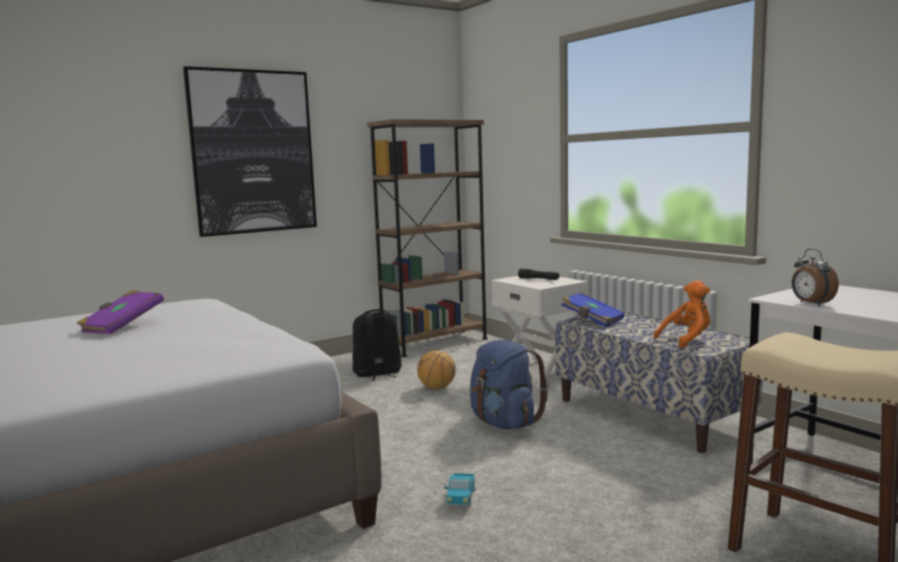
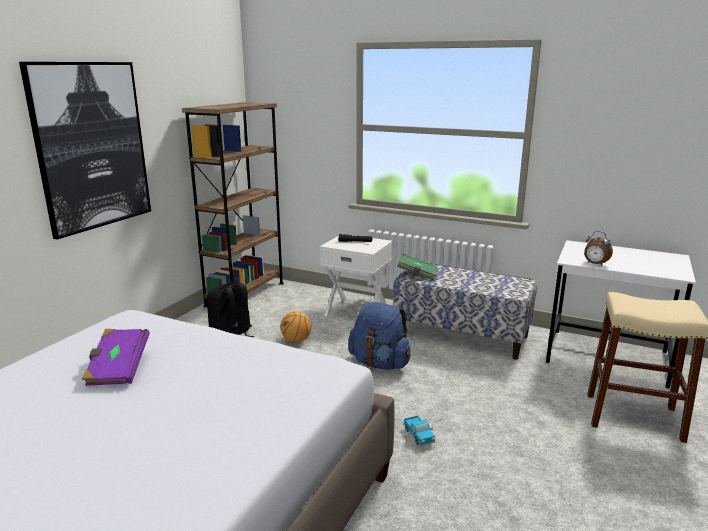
camera: 30 degrees left, 10 degrees up
blue book [561,293,625,327] -> green book [397,254,438,280]
orange plush toy [654,280,710,348] -> none

